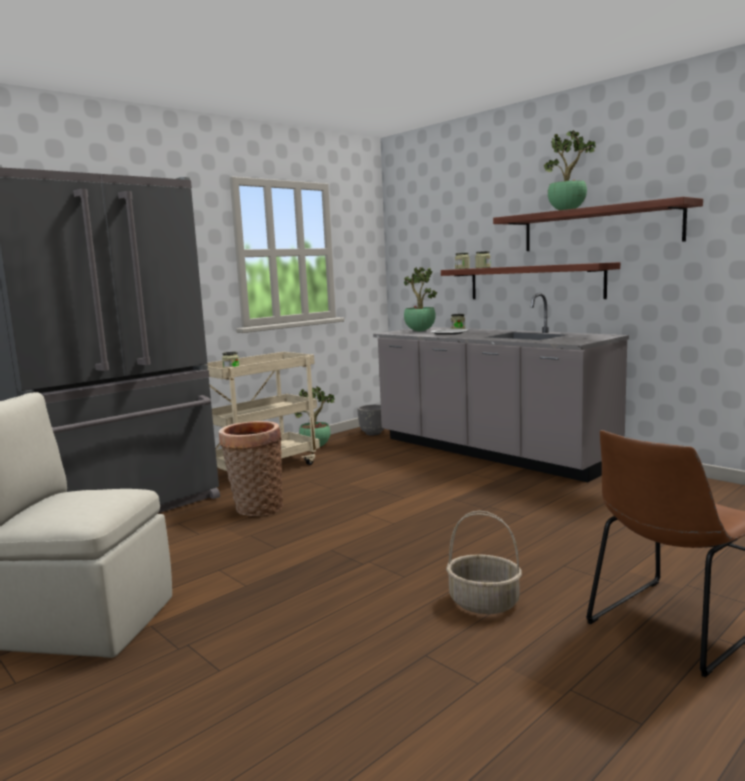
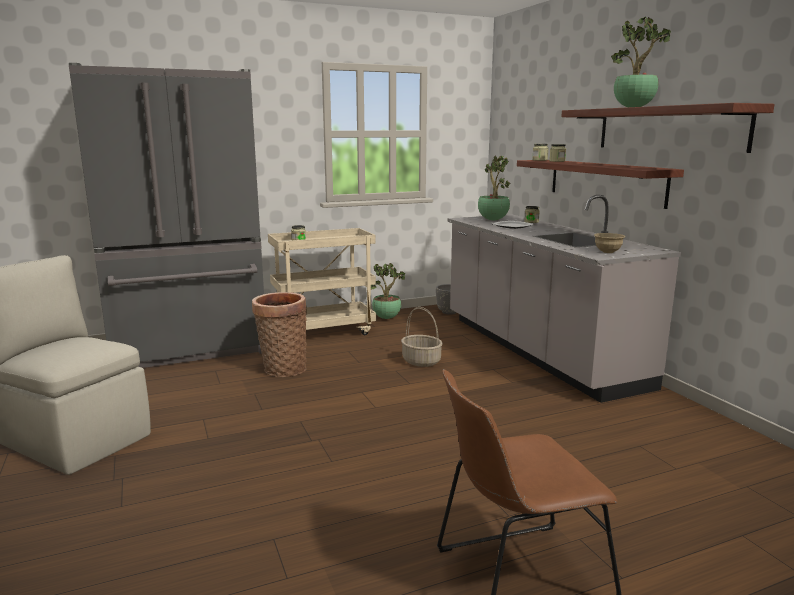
camera: 20 degrees right, 5 degrees up
basket [446,511,522,614] -> basket moved to [401,307,443,367]
none -> beige bowl [594,233,625,253]

